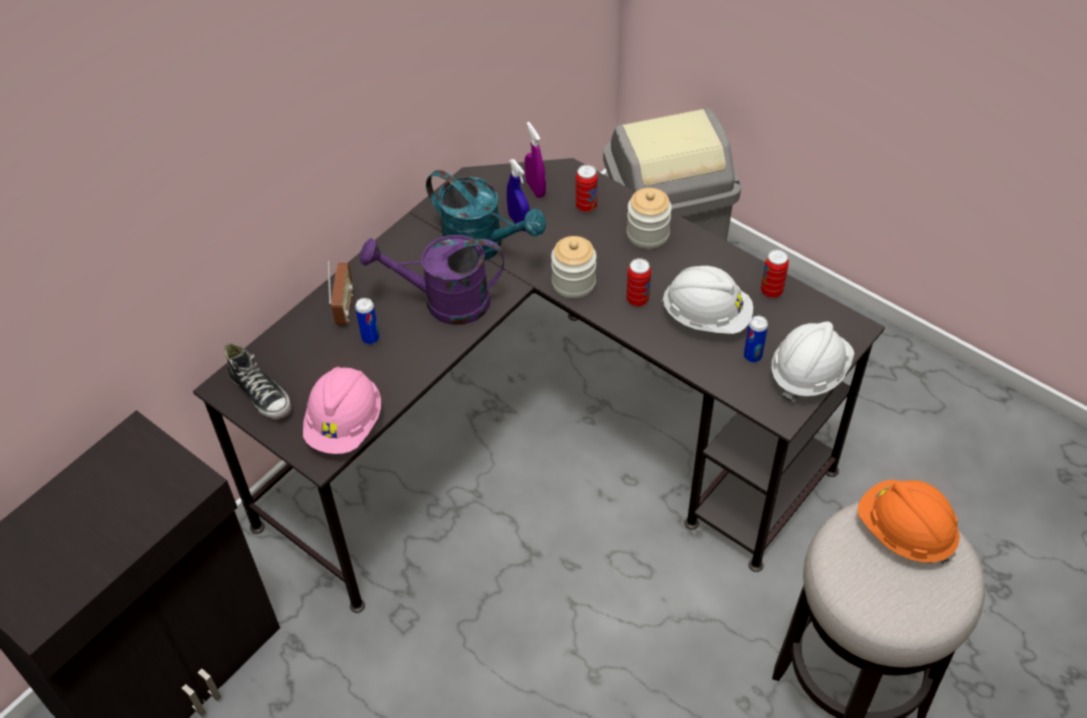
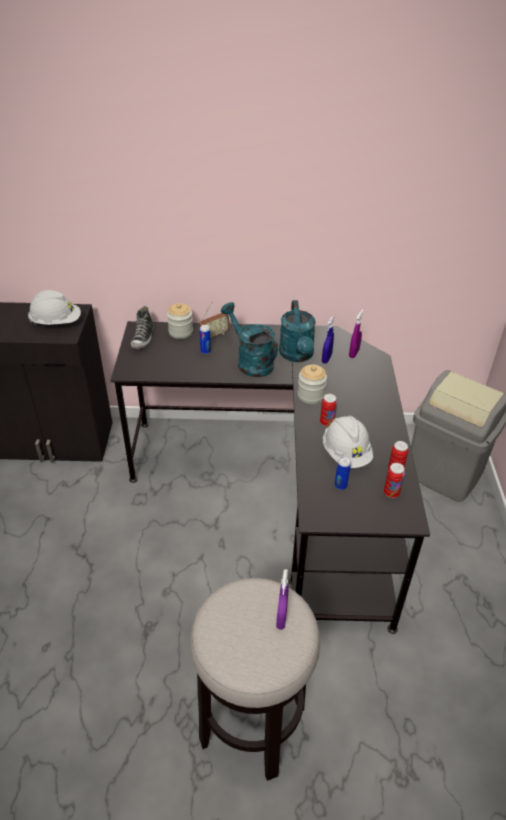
camera: 50 degrees right, 10 degrees down
pink hard hat [303,367,381,454] -> none
purple watering can [360,235,504,325] -> turquoise watering can [221,302,278,377]
can [576,165,598,212] -> can moved to [384,463,405,498]
jar [627,188,672,249] -> jar moved to [167,303,193,339]
white hard hat [772,321,854,403] -> white hard hat moved to [28,290,81,325]
orange hard hat [857,480,960,564] -> purple spray bottle [276,569,289,630]

